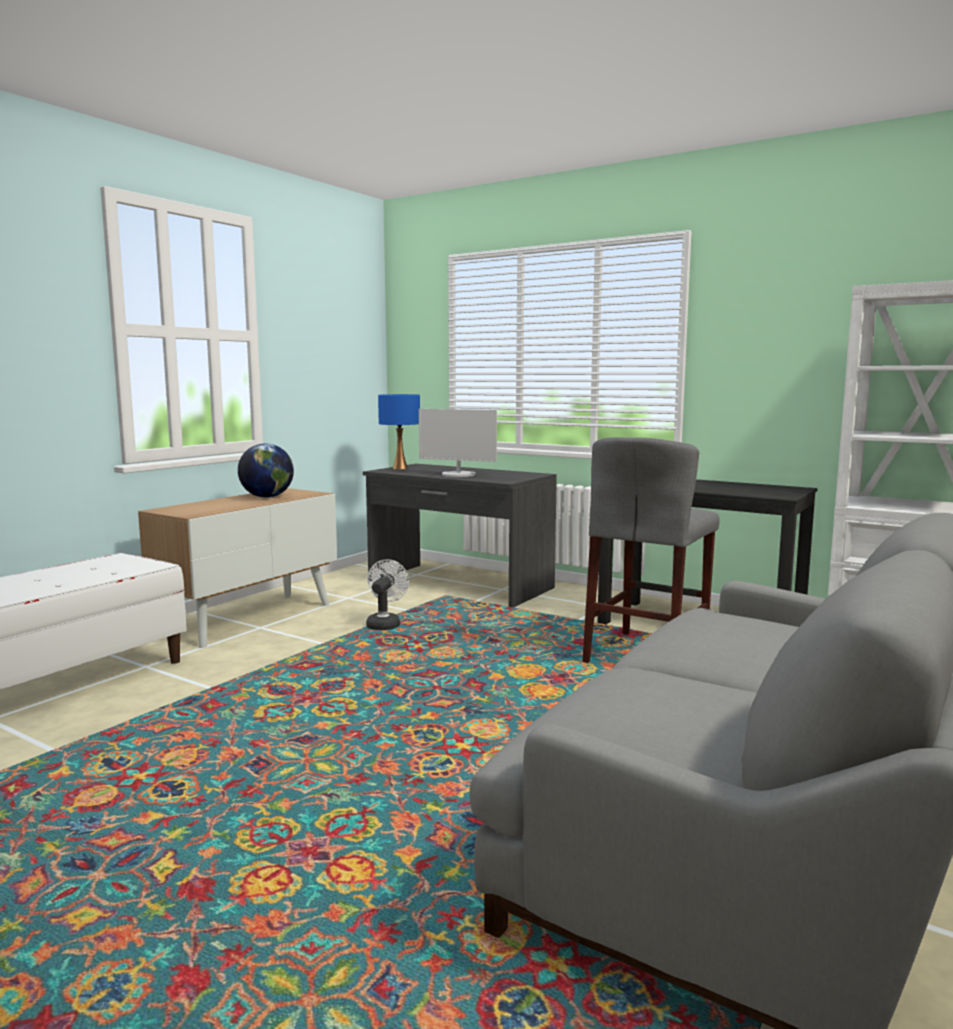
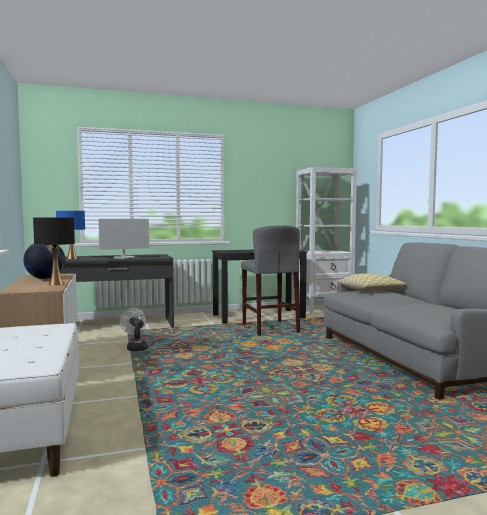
camera: 50 degrees left, 5 degrees down
none -> black table lamp [33,218,75,285]
none -> pillow [338,273,406,292]

